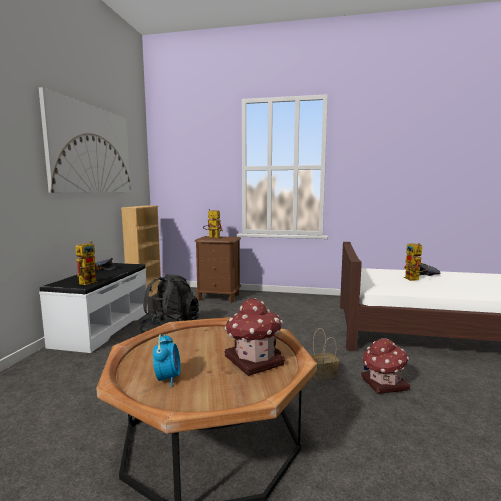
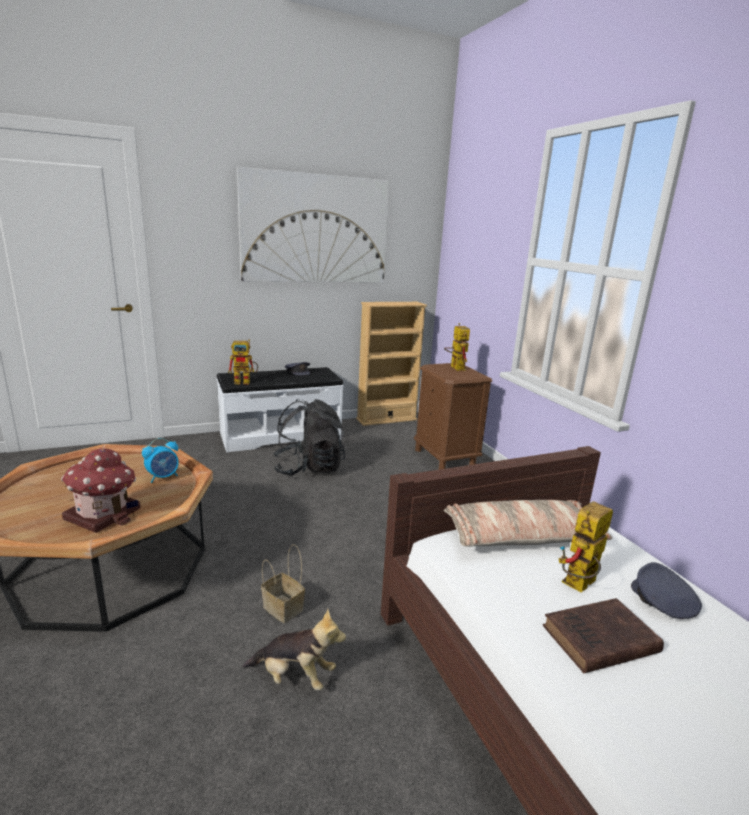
camera: 55 degrees right, 10 degrees up
alarm clock [153,334,181,387] -> alarm clock moved to [142,438,179,483]
toy house [361,338,410,394] -> plush toy [243,609,346,691]
none -> pillow [444,500,612,547]
none -> brown book [543,598,664,673]

